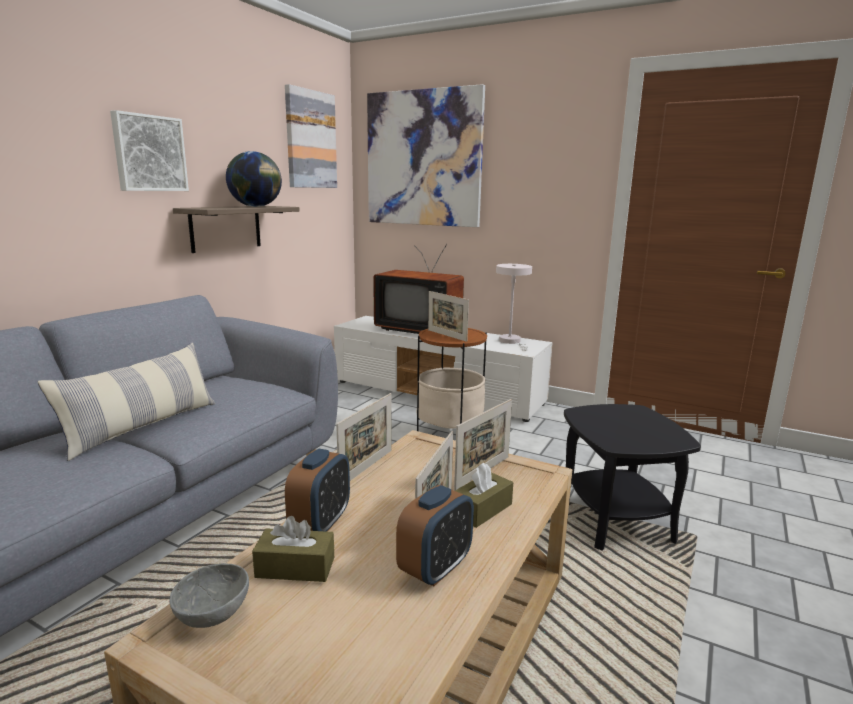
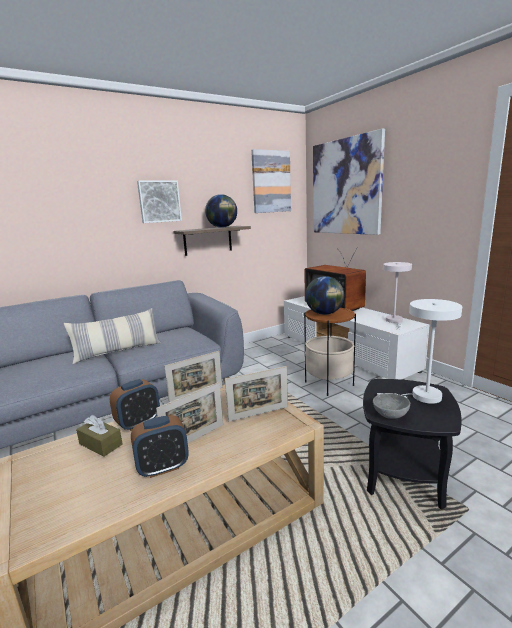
camera: 30 degrees right, 0 degrees up
grey bowl [170,563,249,628] -> grey bowl moved to [373,393,410,419]
picture frame [428,291,469,342] -> globe [305,276,344,315]
brown tissue box [455,462,513,528] -> none
none -> white table lamp [377,299,462,404]

